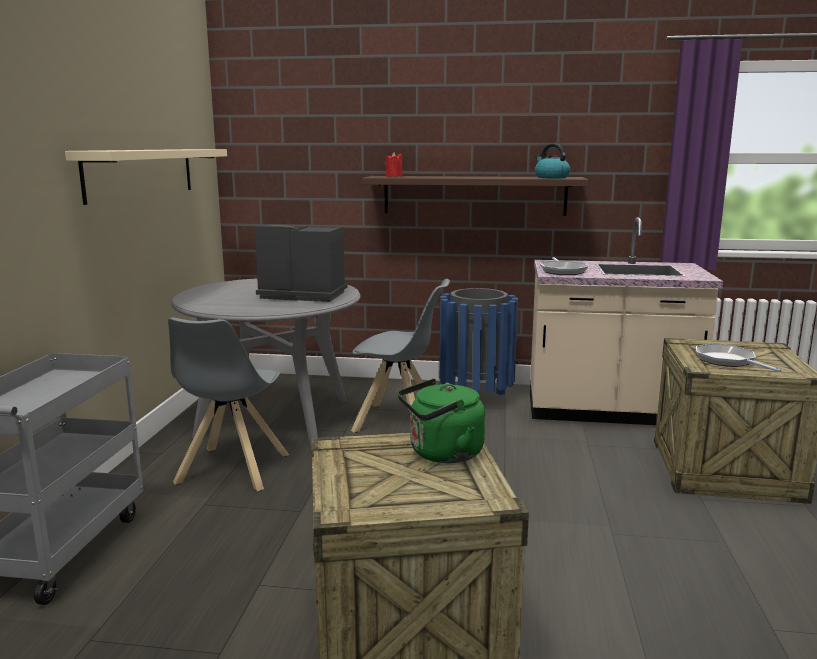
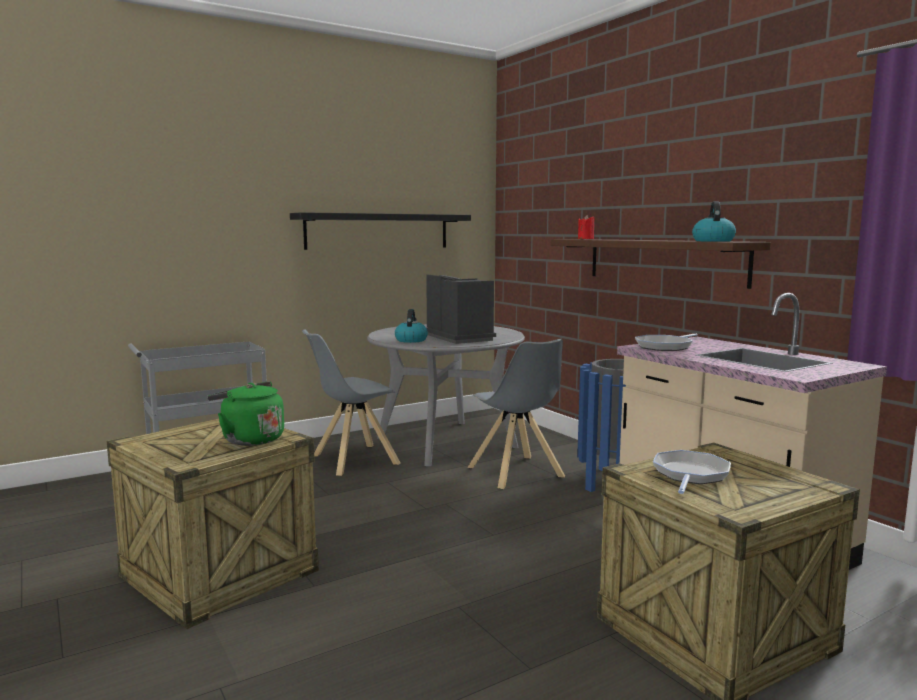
camera: 50 degrees right, 5 degrees down
beige shelf [65,149,227,205] -> black shelf [290,212,471,250]
none -> kettle [395,309,428,343]

